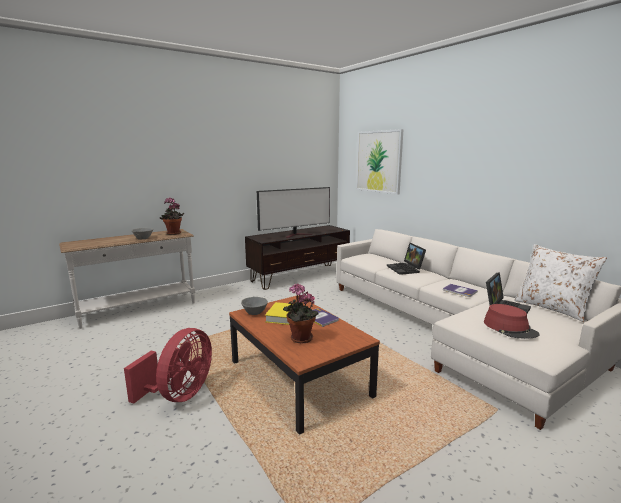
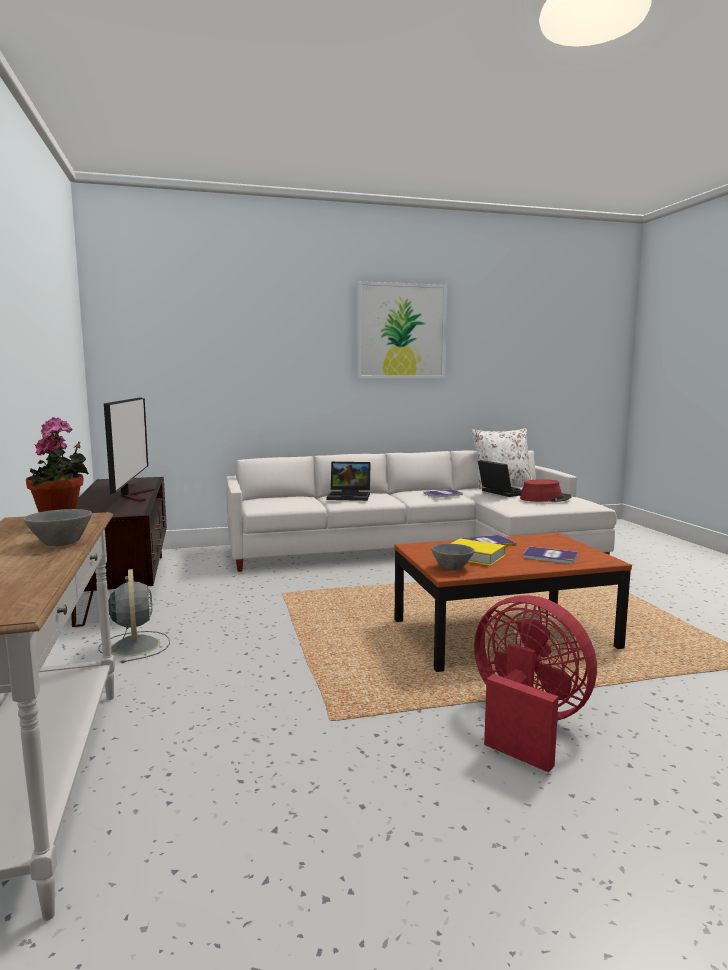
camera: 70 degrees left, 5 degrees down
potted plant [283,283,319,343] -> book [523,546,578,564]
picture [356,129,404,195] -> picture moved to [357,281,447,378]
none -> grey fan [98,569,170,663]

